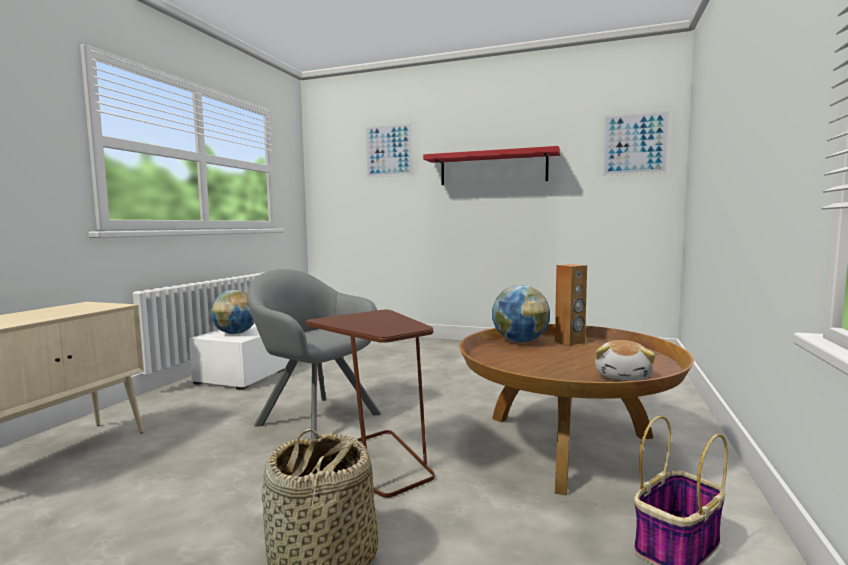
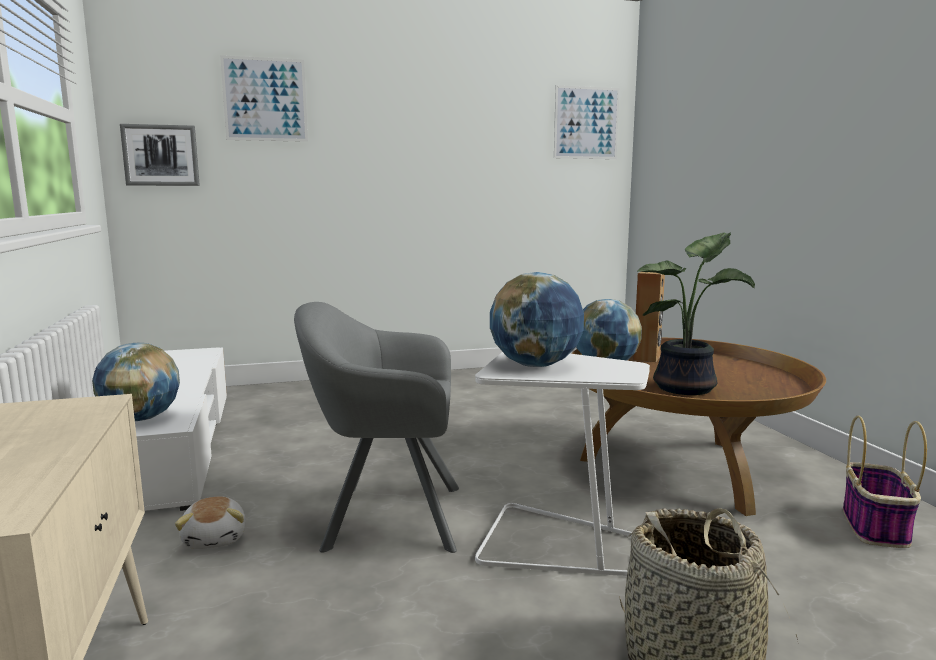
camera: 35 degrees left, 5 degrees up
brown side table [306,310,435,498] -> white side table [475,352,650,576]
red shelf [423,146,560,185] -> none
plush toy [595,340,655,381] -> plush toy moved to [175,497,246,549]
none -> picture [120,124,200,186]
none -> globe [490,272,584,367]
none -> potted plant [638,233,755,395]

